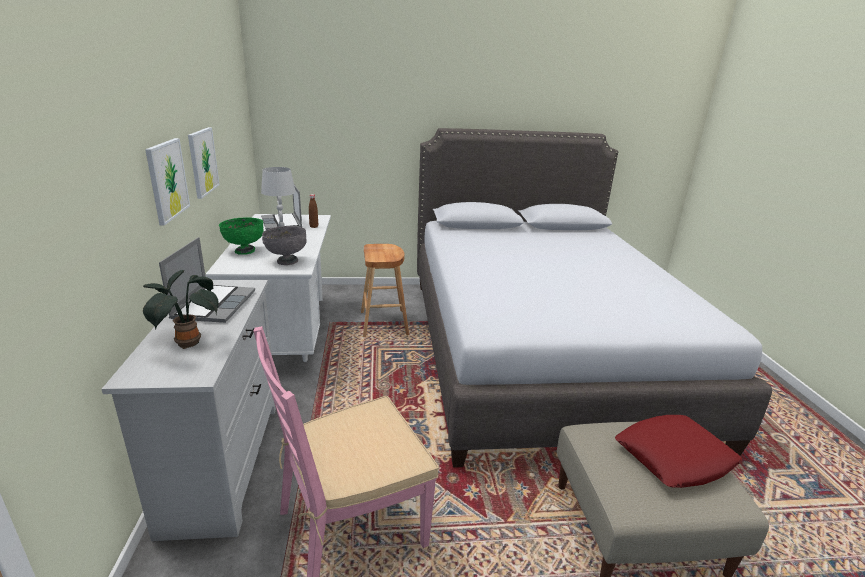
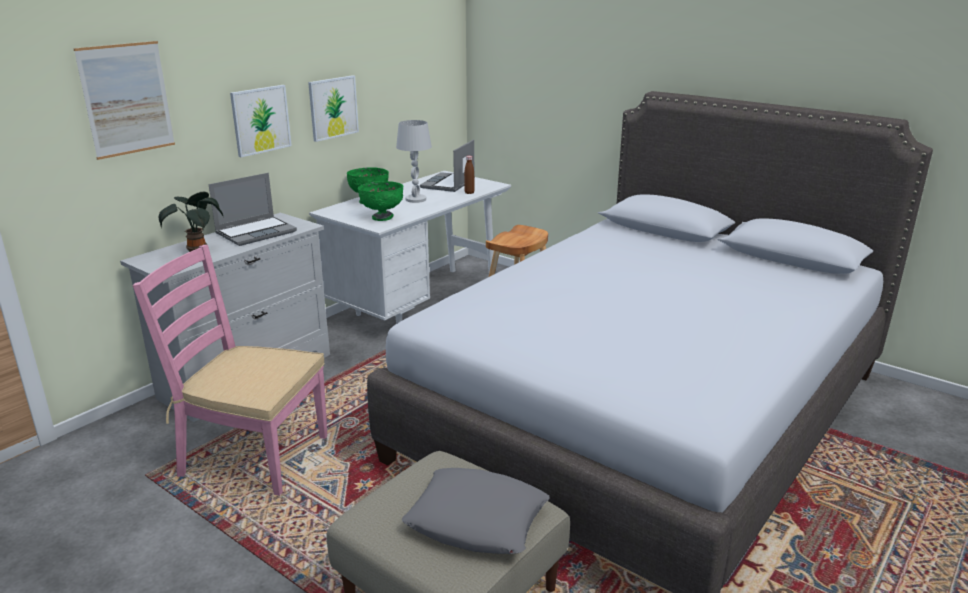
camera: 45 degrees right, 0 degrees up
grey bowl [262,226,306,265] -> green bowl [358,181,403,221]
red pillow [615,415,742,488] -> grey pillow [402,468,550,554]
none -> picture [73,41,175,160]

